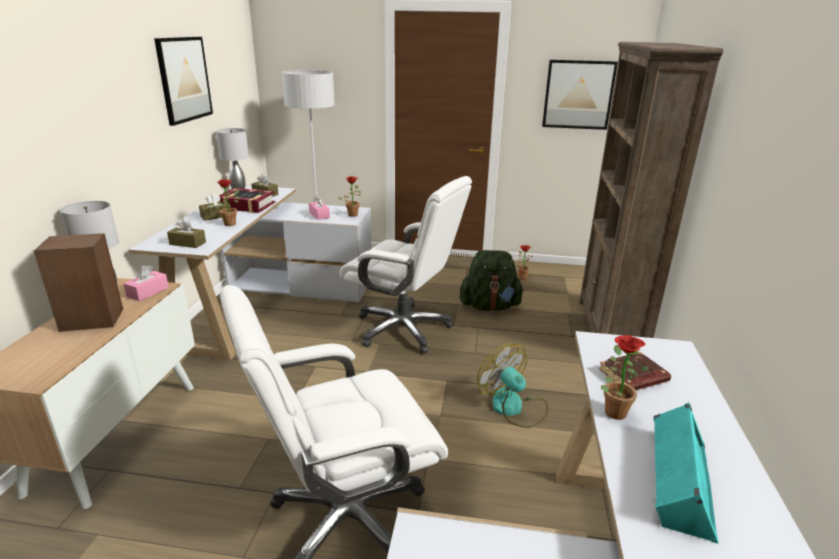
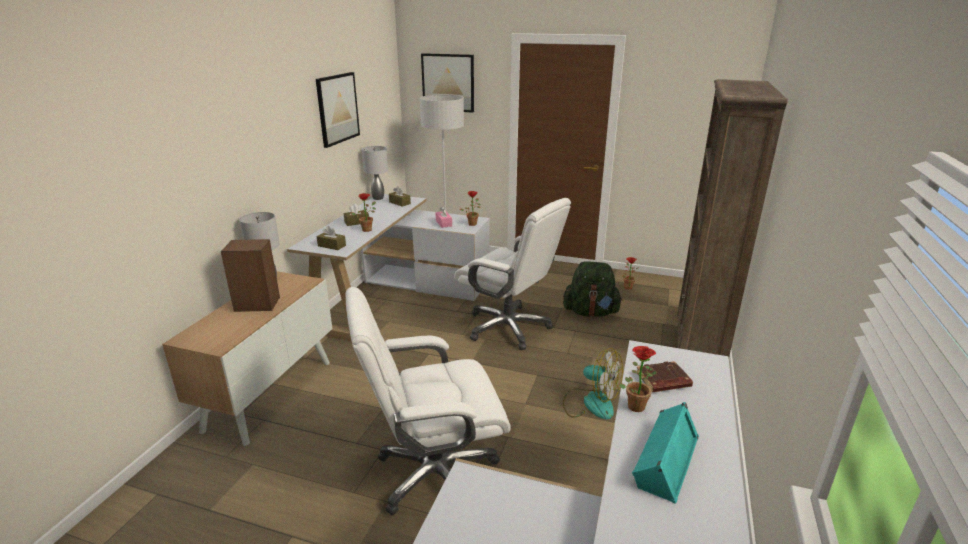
camera: 10 degrees right, 0 degrees up
pink tissue box [124,265,169,301] -> none
book [219,188,275,213] -> none
fan [477,343,548,428] -> fan turned 150 degrees clockwise [563,348,623,419]
picture [542,60,618,130] -> picture moved to [421,53,474,113]

